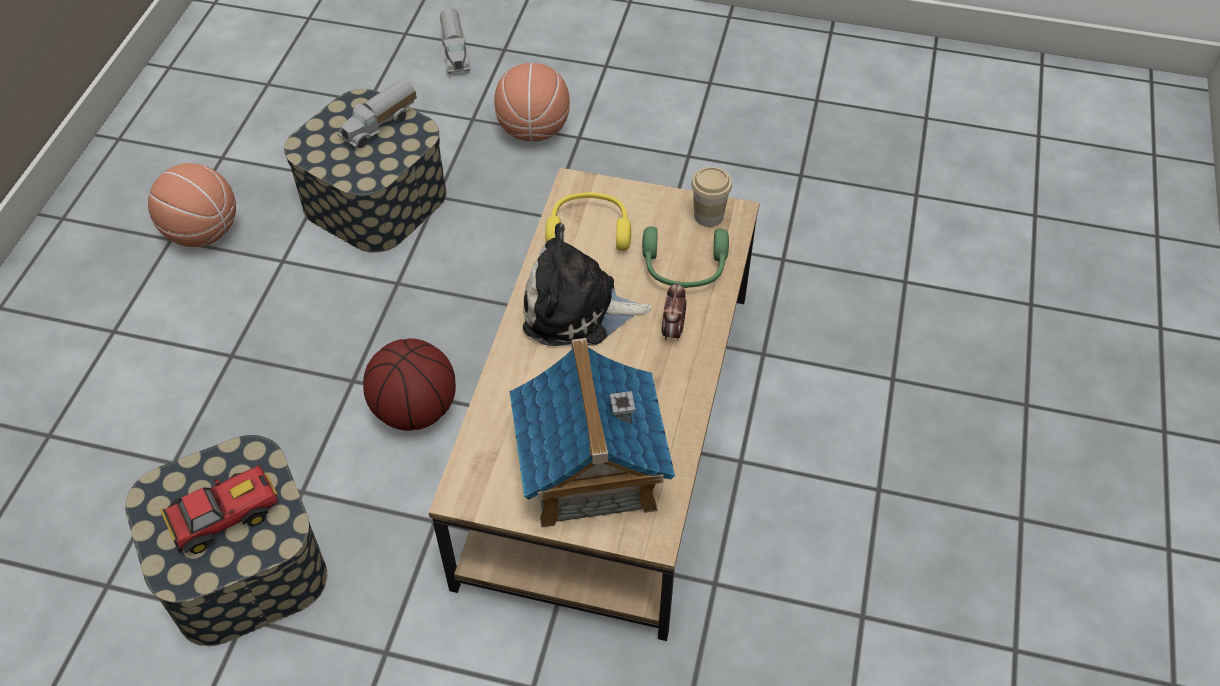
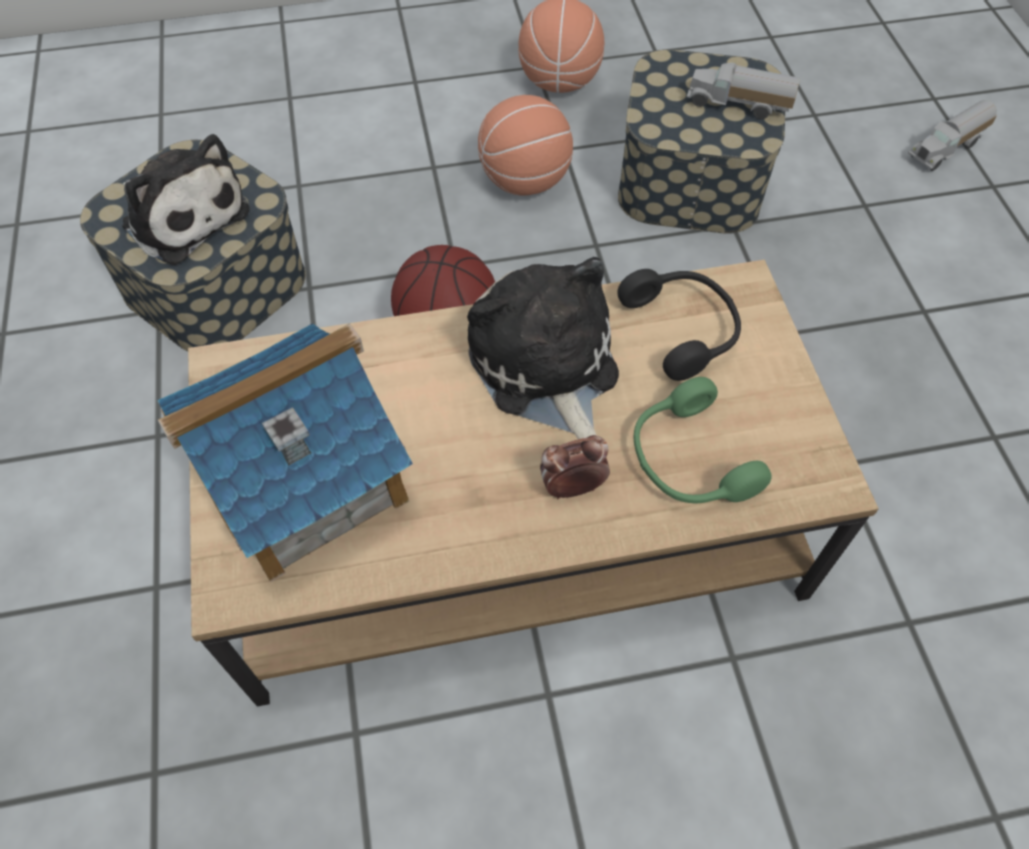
camera: 65 degrees right, 5 degrees up
toy car [160,466,278,554] -> plush toy [122,134,249,265]
basketball [494,63,570,142] -> basketball moved to [478,95,573,196]
yellow headphones [545,192,631,251] -> black headphones [617,269,741,381]
cup [691,167,732,227] -> none

